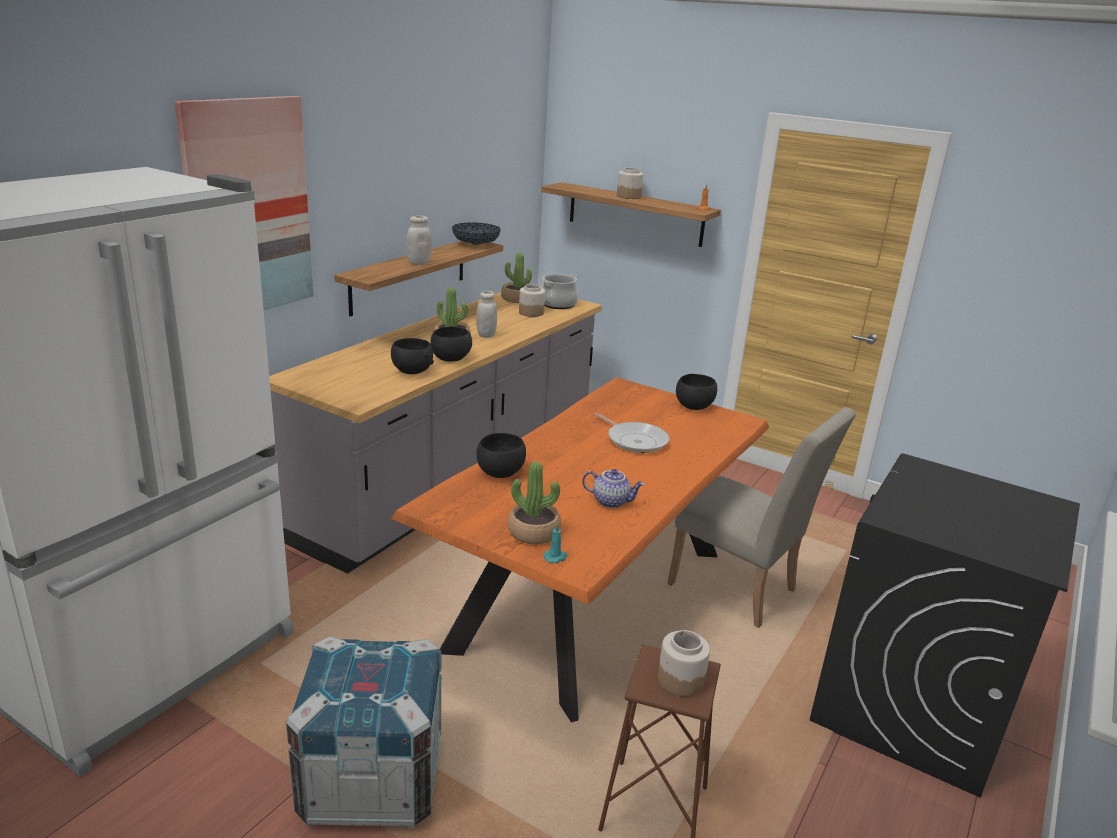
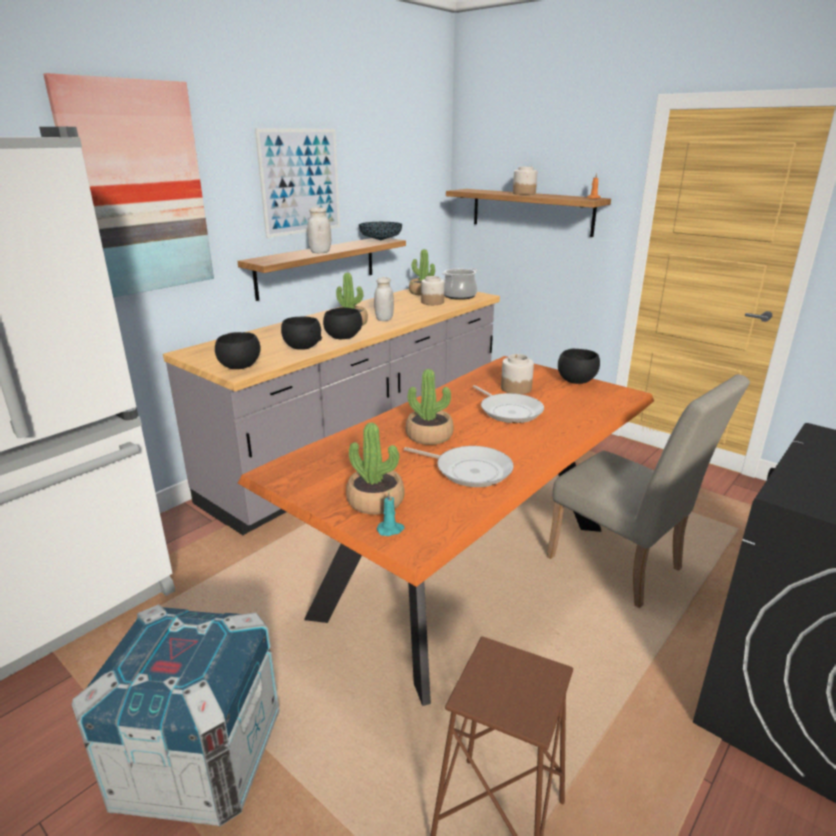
camera: 10 degrees right, 0 degrees up
black bowl [476,433,526,478] -> black bowl moved to [215,332,261,369]
teapot [582,469,645,508] -> frying pan [404,446,514,487]
jar [658,630,710,697] -> jar moved to [501,354,534,394]
none -> picture [255,128,340,238]
none -> potted plant [406,369,453,445]

